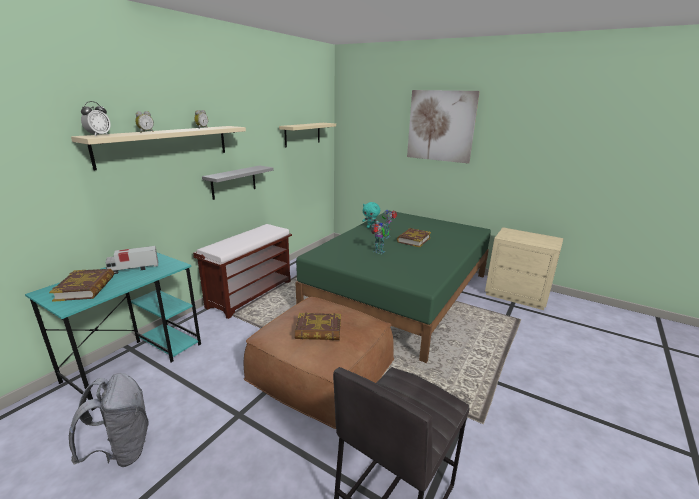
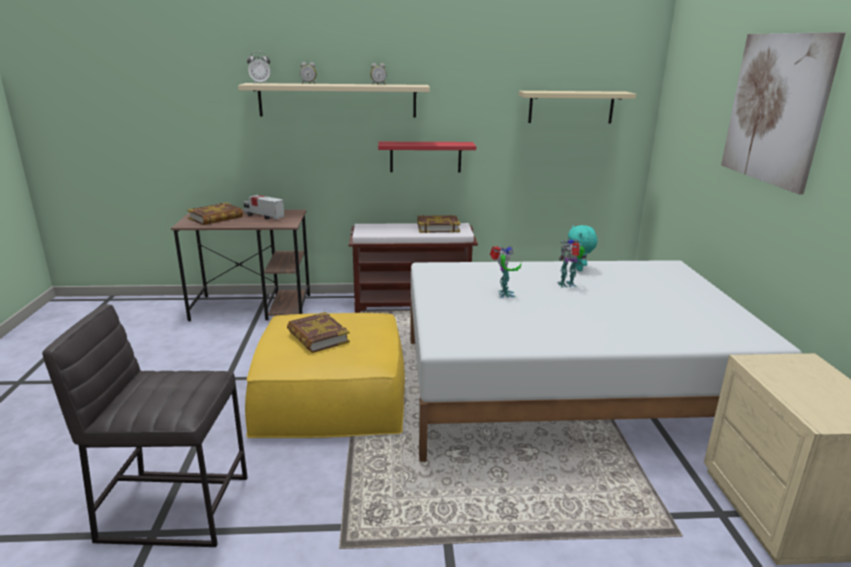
camera: 55 degrees right, 0 degrees up
turquoise desk [25,253,201,411] -> brown desk [171,210,310,321]
grey backpack [69,373,149,467] -> none
grey shelf [202,166,274,200] -> red shelf [378,142,476,172]
brown ottoman [244,297,394,429] -> yellow ottoman [245,313,405,438]
green bed [295,211,491,363] -> white bed [410,260,802,462]
book [397,228,431,247] -> book moved to [417,215,460,233]

